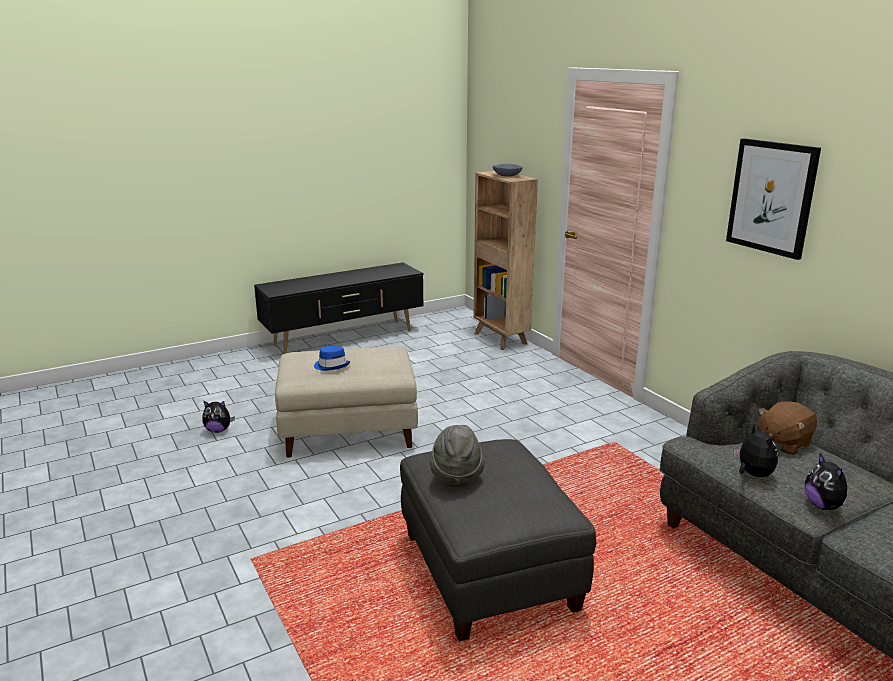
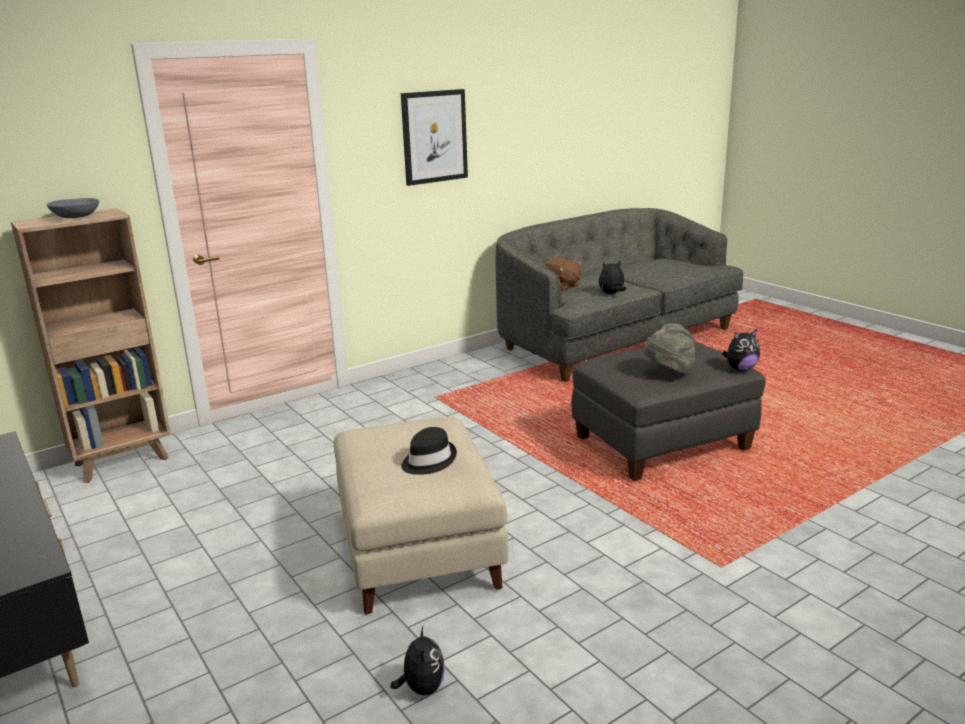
camera: 95 degrees left, 0 degrees up
blue hat [314,346,350,371] -> black hat [401,427,457,475]
plush toy [805,453,854,510] -> plush toy moved to [722,329,760,371]

